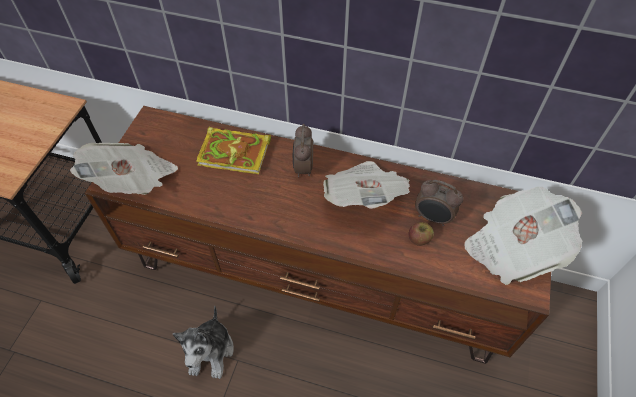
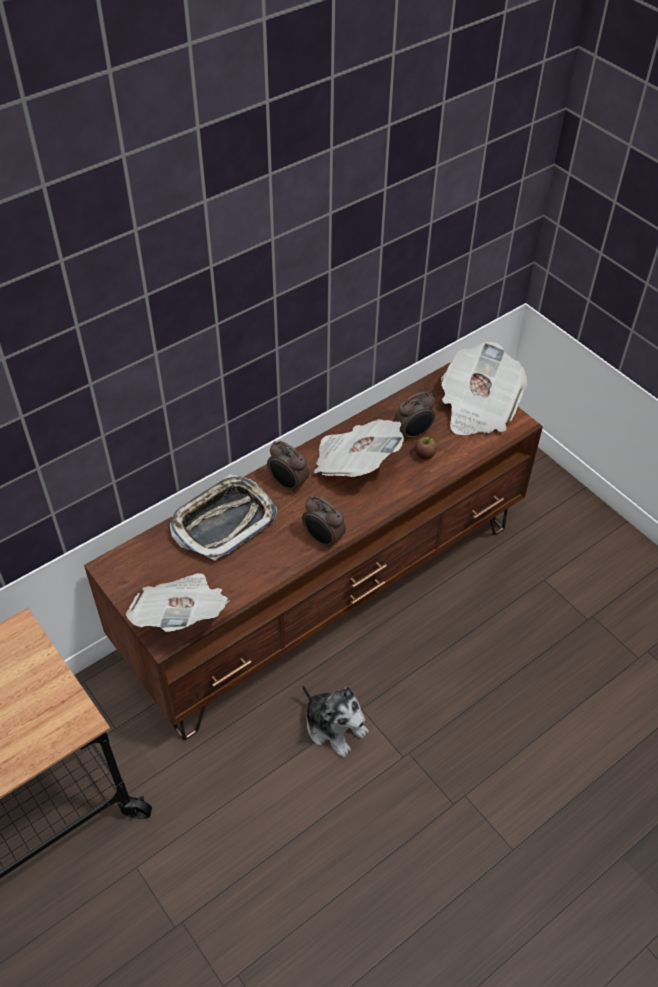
camera: 55 degrees left, 5 degrees down
book [196,127,271,174] -> tray [170,474,277,561]
none -> alarm clock [302,496,346,549]

